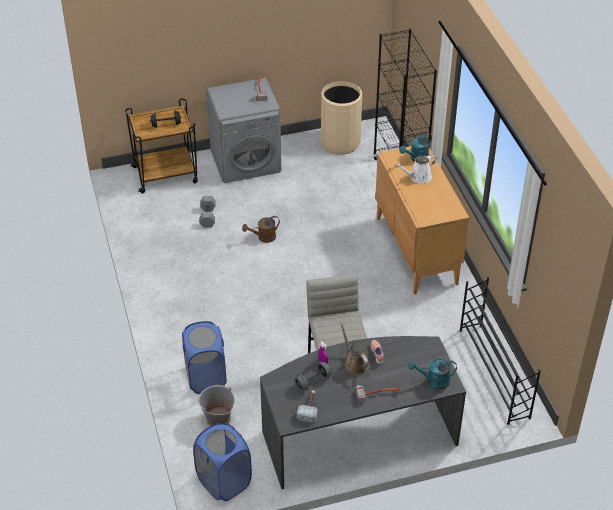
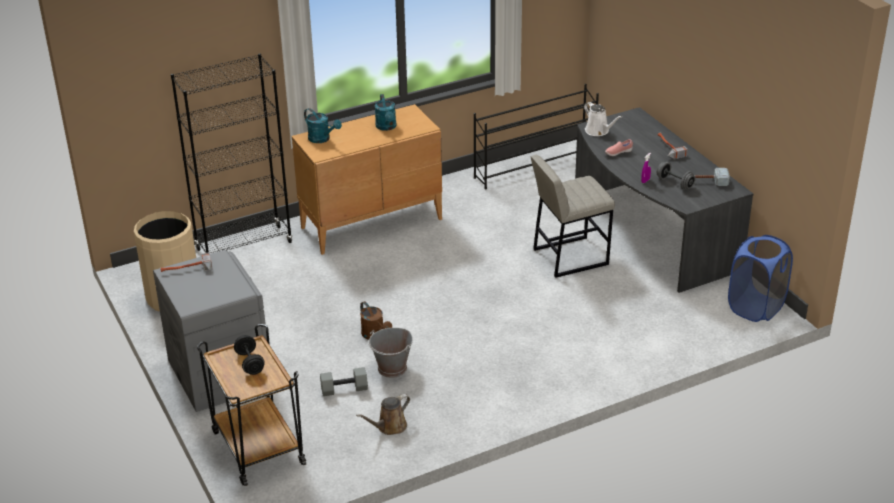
camera: 100 degrees left, 10 degrees down
blue laundry basket [182,321,226,394] -> none
grey bucket [198,385,235,426] -> grey bucket moved to [368,328,413,378]
brown watering can [340,322,369,375] -> brown watering can moved to [356,394,410,435]
white watering can [395,155,437,183] -> white watering can moved to [584,102,622,136]
turquoise watering can [408,359,457,389] -> turquoise watering can moved to [374,94,396,131]

